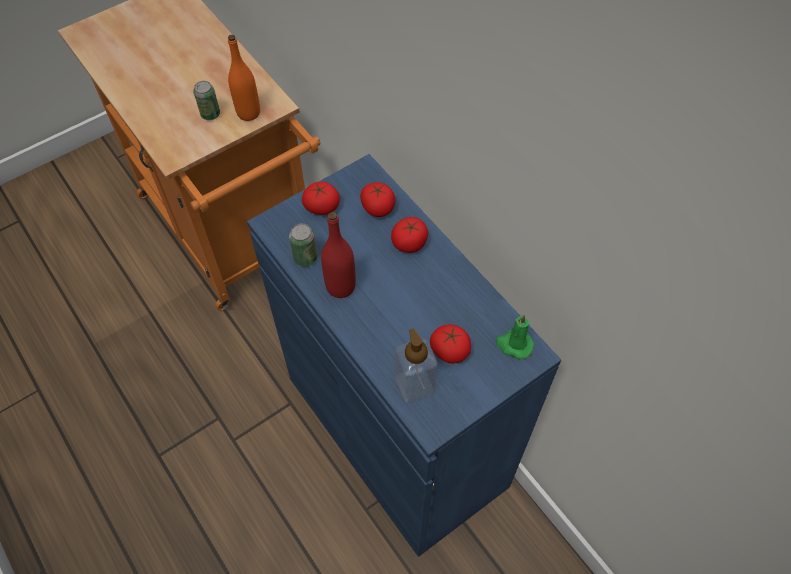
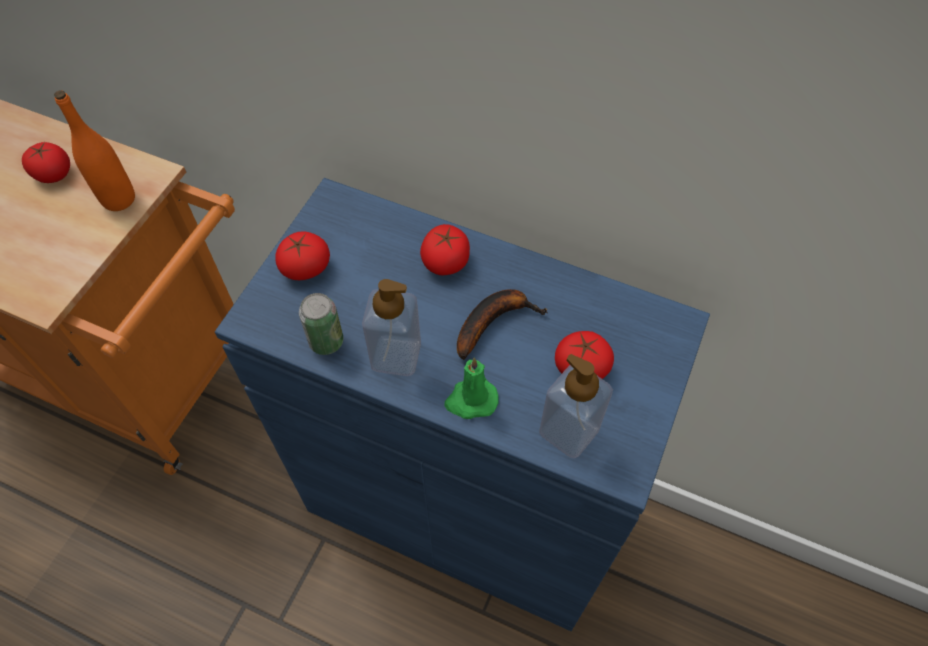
camera: 30 degrees left, 0 degrees up
can [194,81,220,120] -> none
red bottle [321,212,356,298] -> soap dispenser [362,279,421,376]
tomato [360,182,396,217] -> tomato moved to [22,142,70,183]
green candle [496,315,534,359] -> green candle moved to [444,357,499,419]
none -> banana [457,289,548,360]

